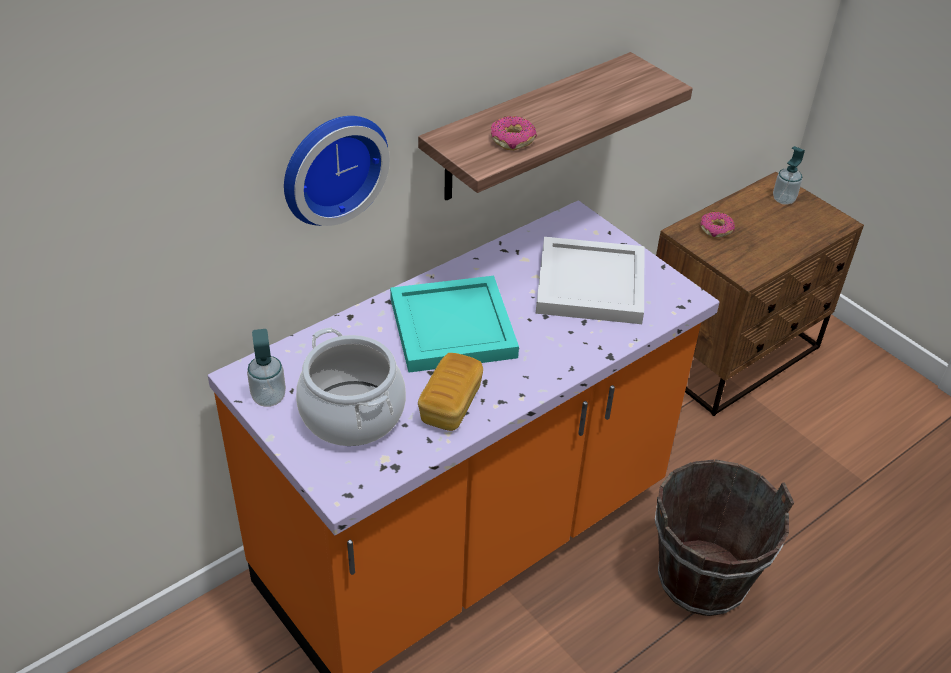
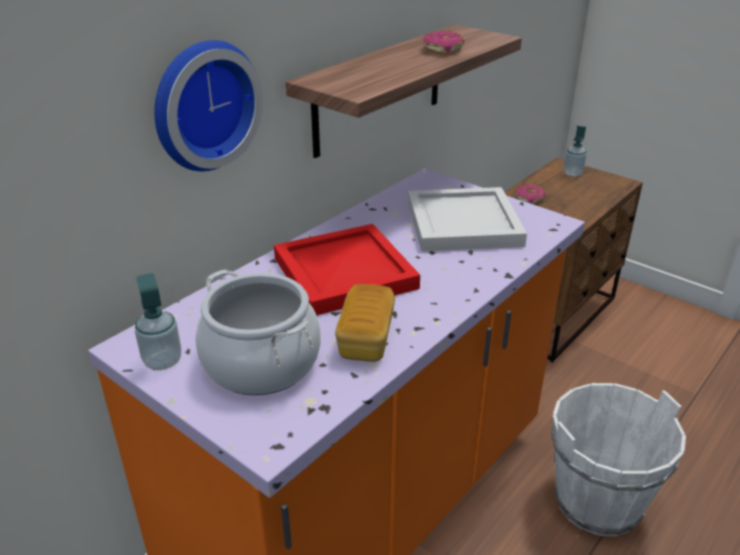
camera: 10 degrees left, 10 degrees down
turquoise tray [390,276,519,373] -> red tray [274,224,420,315]
donut [491,116,537,150] -> donut moved to [423,31,464,55]
brown bucket [655,459,794,616] -> white bucket [551,383,686,536]

